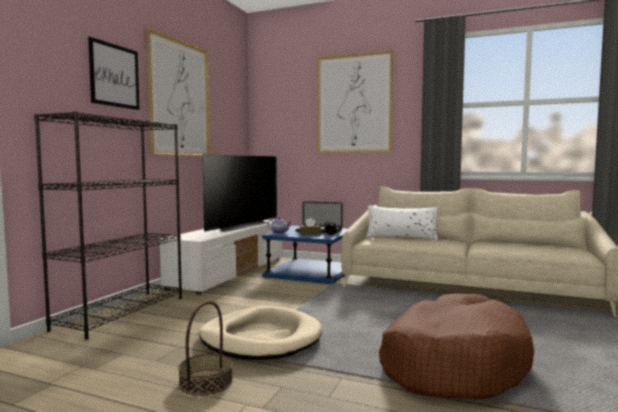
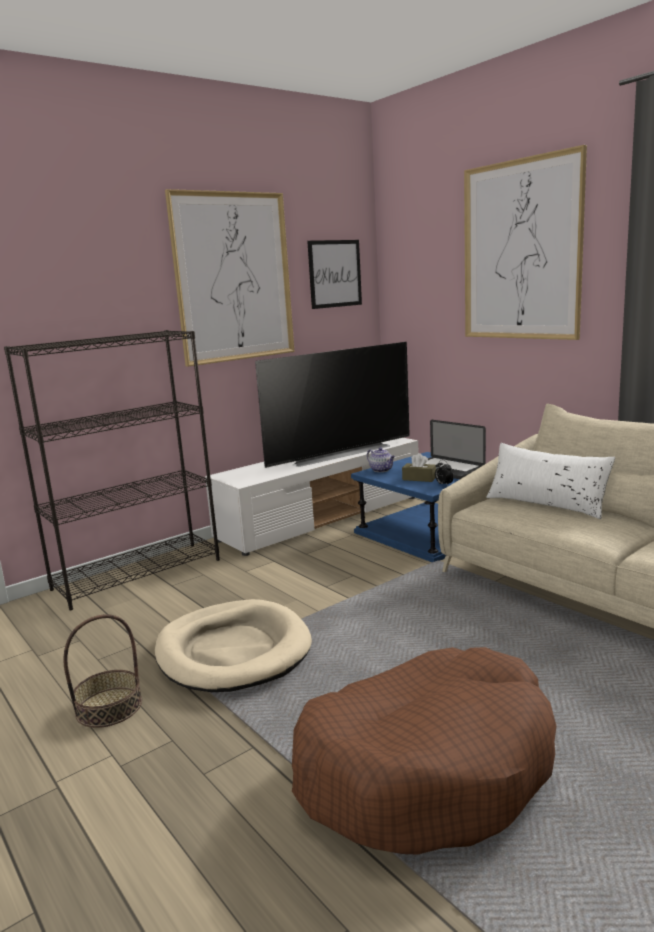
camera: 30 degrees right, 10 degrees up
picture [88,37,140,110] -> picture moved to [307,240,362,309]

